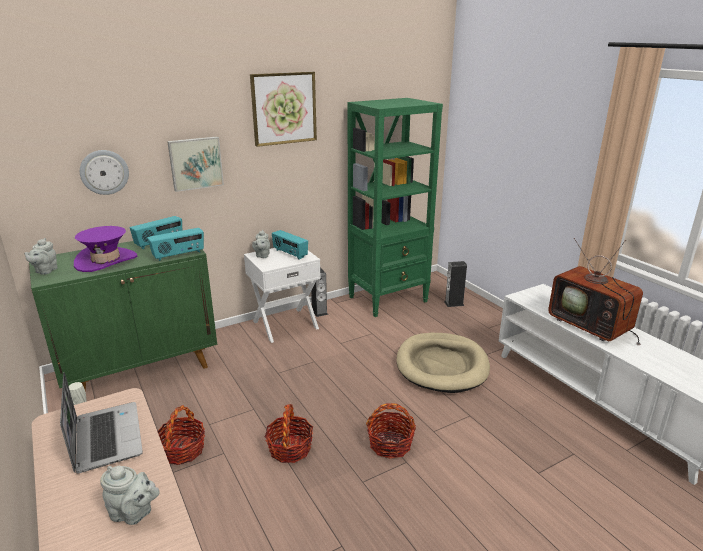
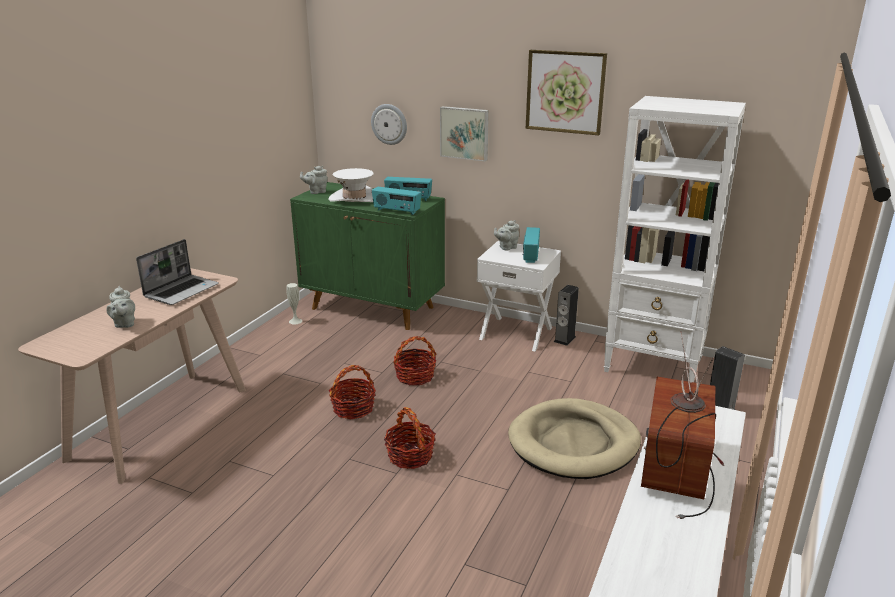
camera: 55 degrees right, 0 degrees up
purple hat [74,226,138,272] -> white hat [329,168,374,202]
basket [157,405,205,465] -> basket moved to [393,336,437,386]
green bookcase [347,98,443,317] -> white bookcase [604,96,746,383]

